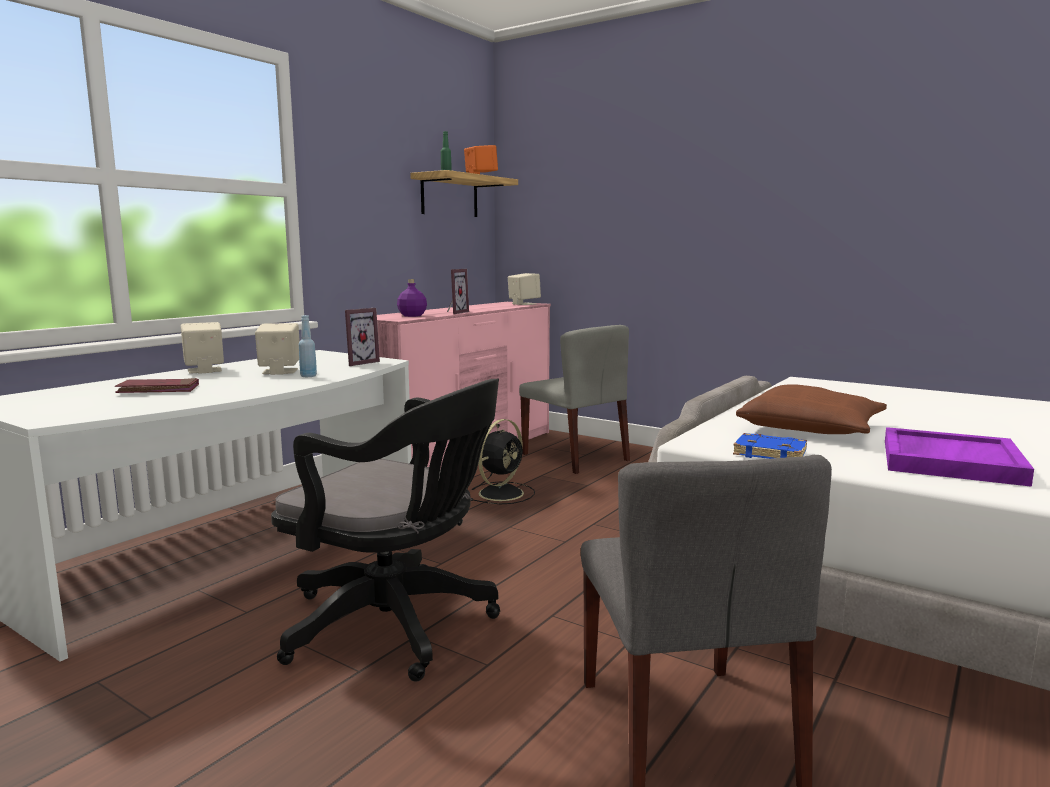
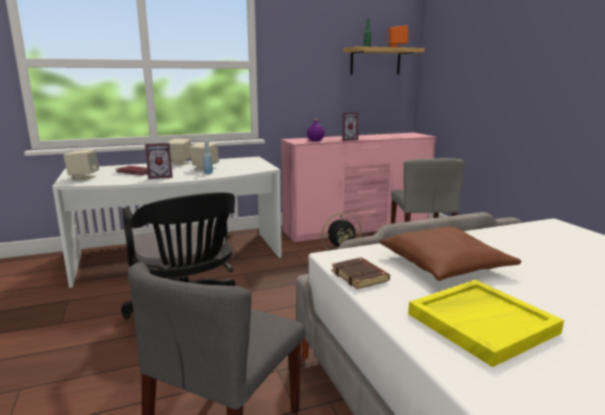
camera: 35 degrees right, 5 degrees up
picture frame [345,308,380,366] -> picture frame moved to [145,143,173,179]
beige speaker [508,273,541,305] -> beige speaker moved to [63,149,99,180]
blue book [733,433,807,459] -> brown book [331,258,390,289]
purple tray [885,427,1034,487] -> yellow tray [408,280,564,367]

